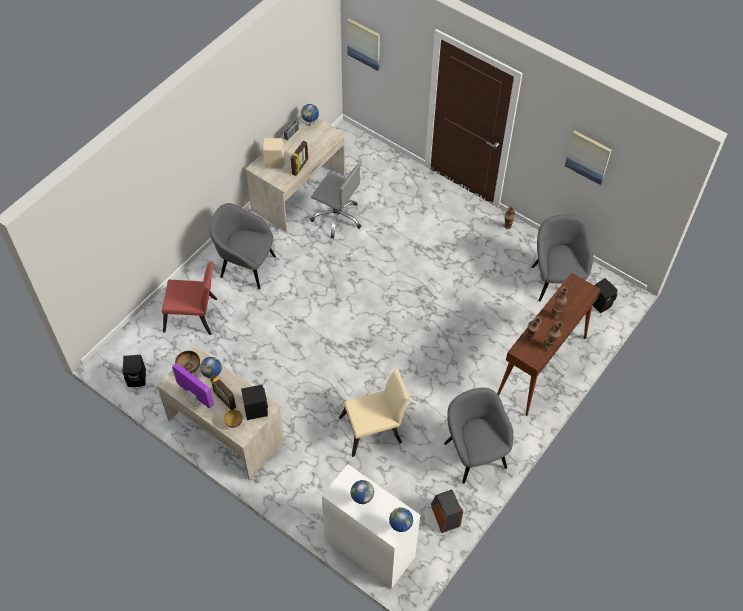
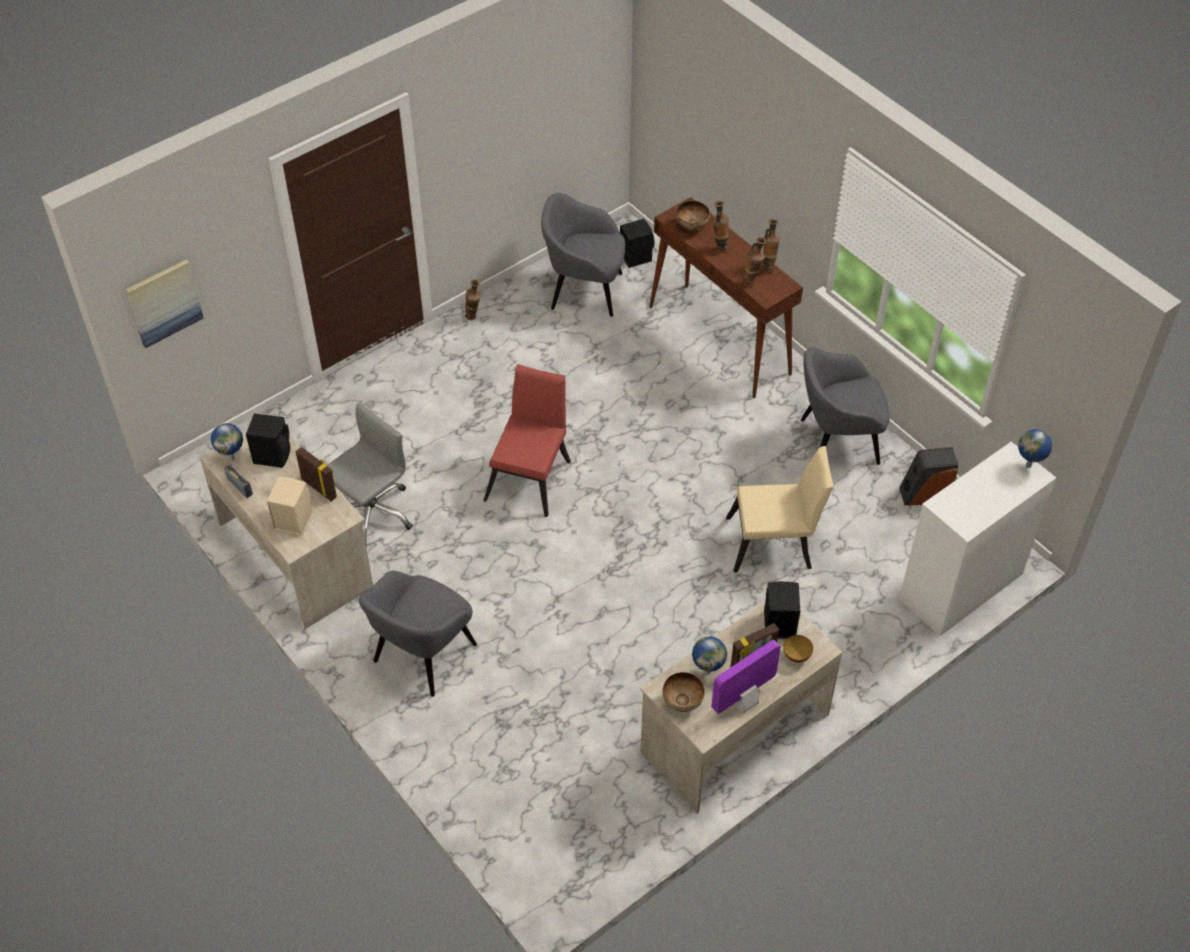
camera: 75 degrees left, 5 degrees down
black speaker [122,355,146,387] -> black speaker moved to [246,413,290,468]
red chair [162,261,217,335] -> red chair moved to [483,364,571,517]
beige chair [339,368,409,457] -> beige chair turned 90 degrees clockwise [726,446,834,573]
globe [351,480,374,504] -> none
picture [565,130,612,185] -> none
none -> bowl [676,201,710,232]

